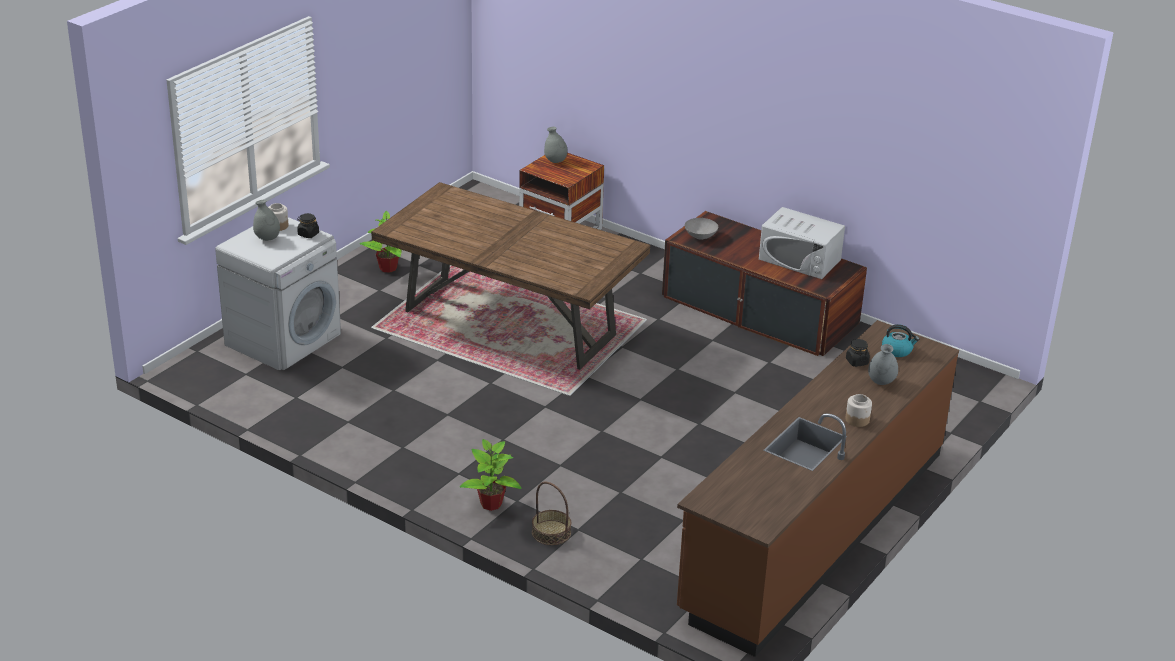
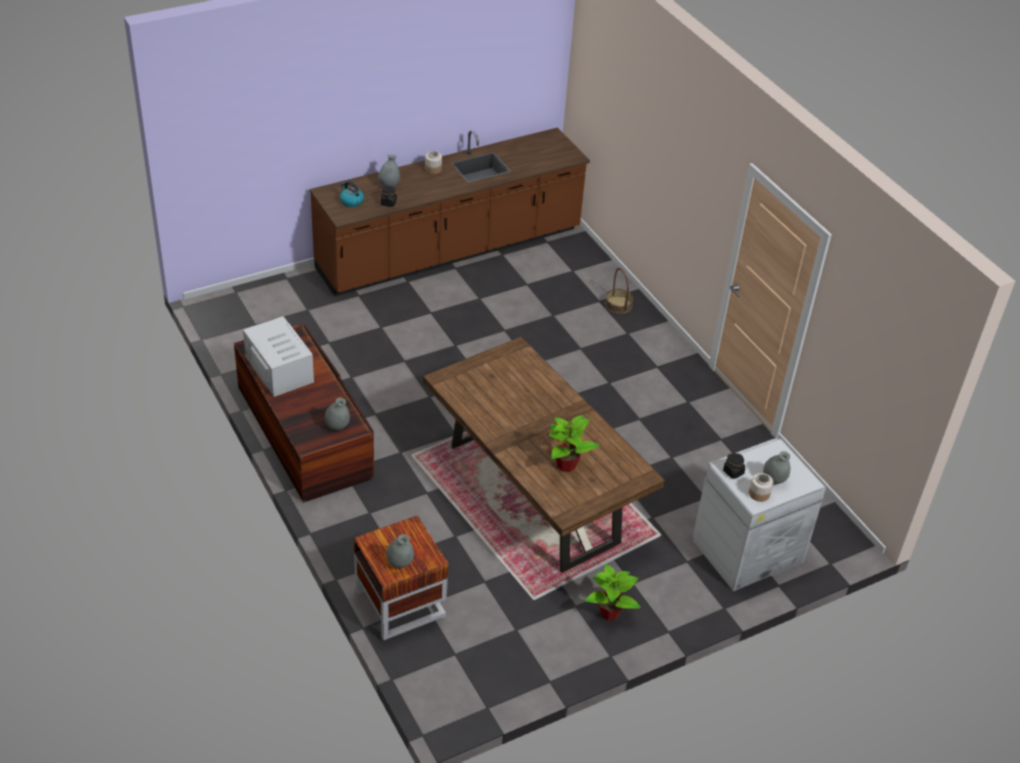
camera: 155 degrees left, 10 degrees up
potted plant [460,439,522,511] -> potted plant moved to [549,415,600,472]
grey bowl [685,218,718,240] -> grey vase [325,397,350,430]

